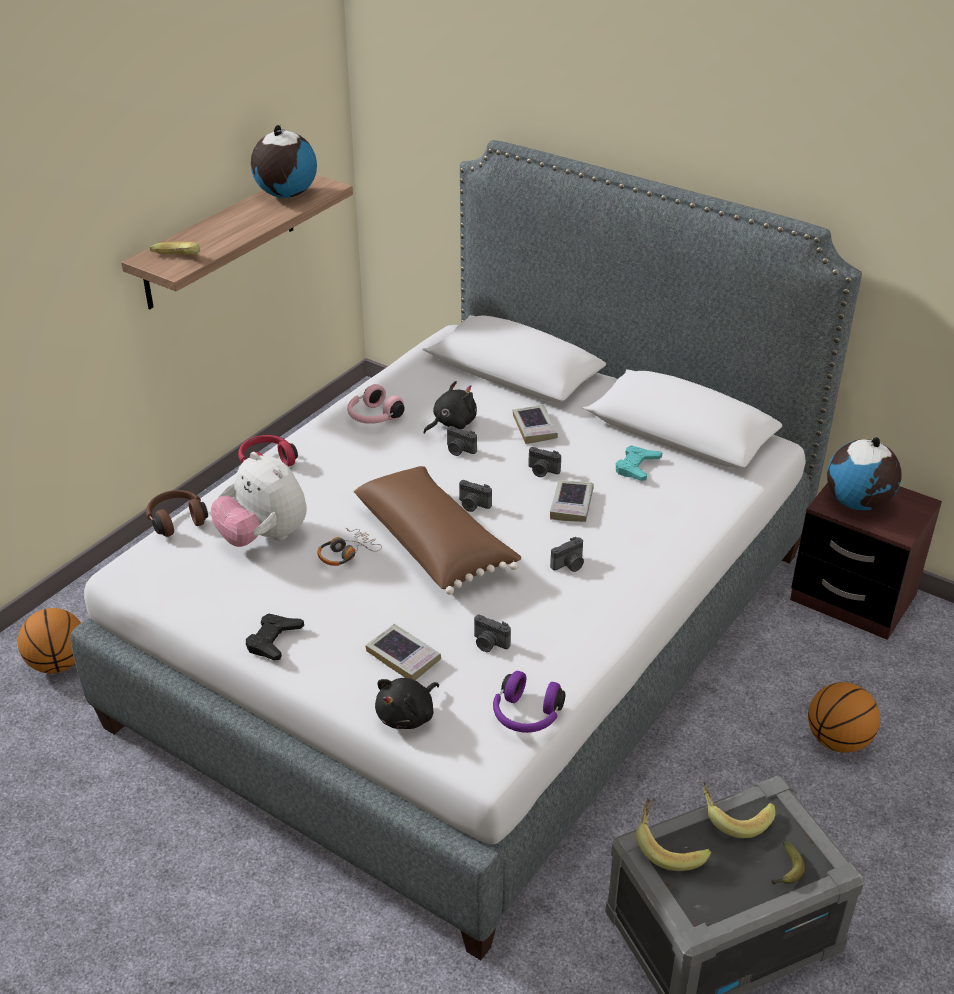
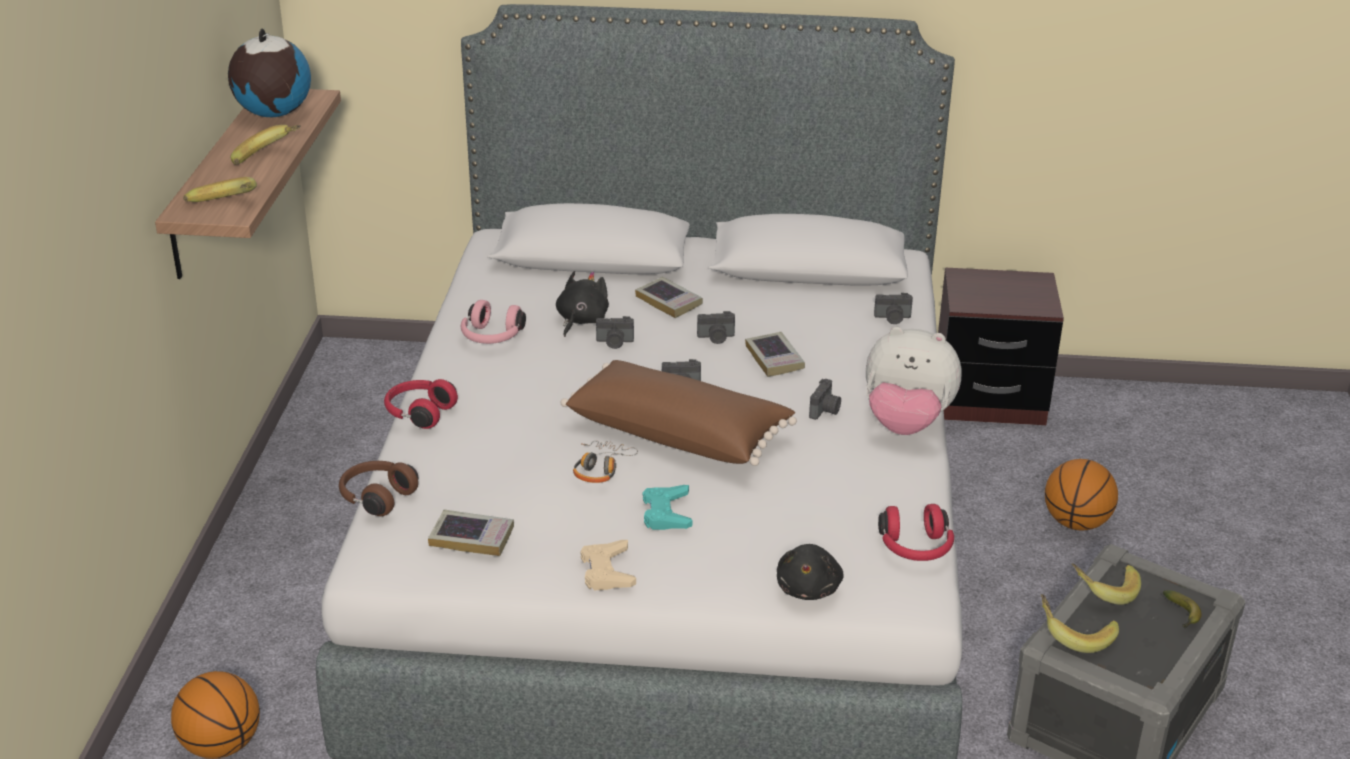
camera: 30 degrees left, 5 degrees down
plush toy [211,452,307,547] -> plush toy moved to [866,327,961,435]
black game controller [246,613,304,661] -> beige game controller [580,540,636,591]
book [365,624,441,680] -> book moved to [428,510,514,556]
camera [474,615,511,652] -> camera moved to [874,293,913,324]
purple headphones [493,671,565,733] -> red headphones [878,504,954,561]
turquoise game controller [615,445,662,481] -> turquoise game controller moved to [643,485,692,530]
globe [827,437,901,511] -> none
none -> banana [231,125,301,164]

